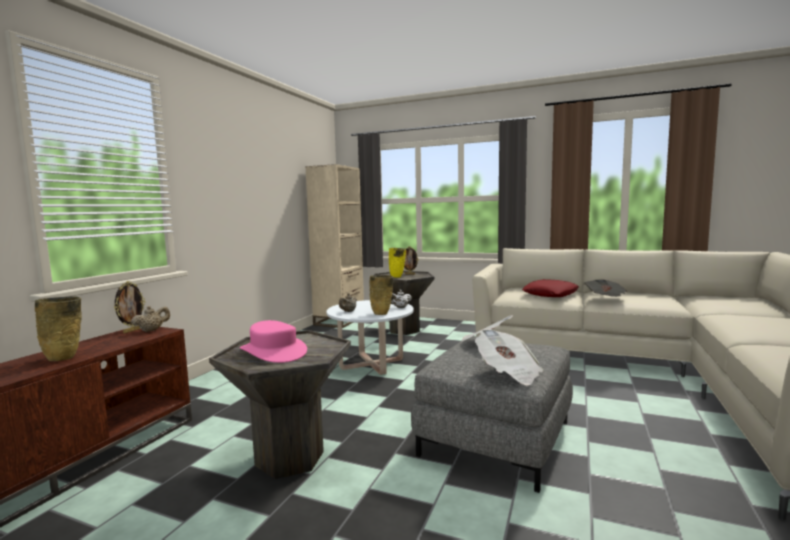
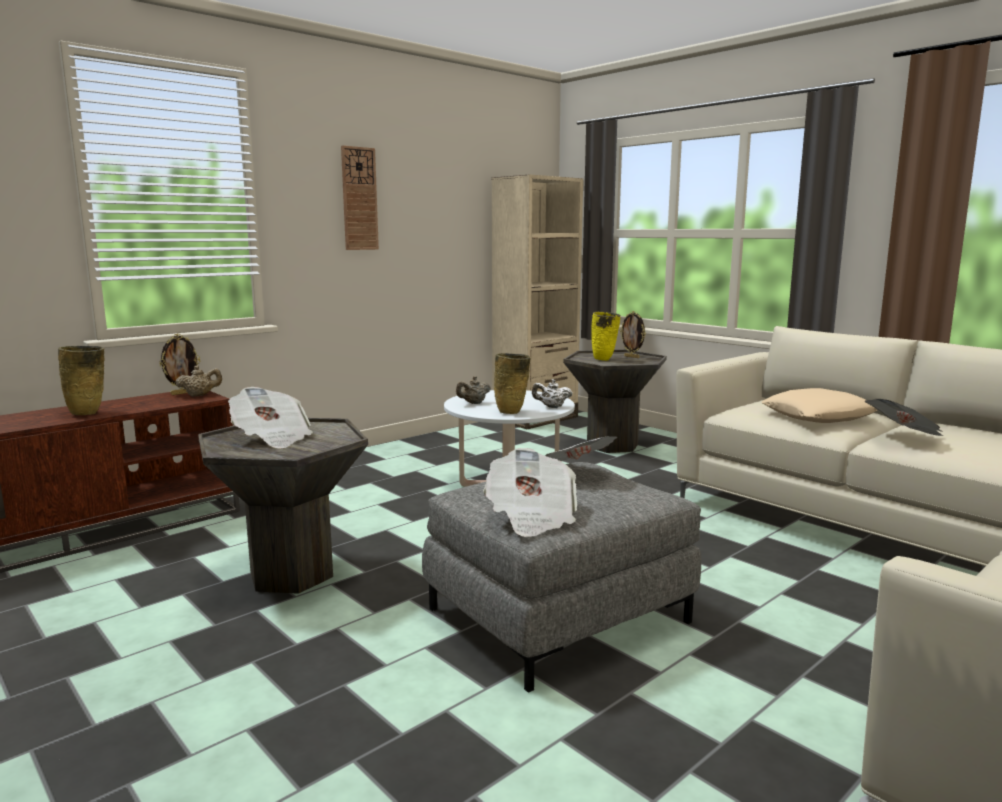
camera: 25 degrees right, 5 degrees up
pink hat [240,320,307,363] -> newspaper [228,387,313,449]
red pillow [522,279,579,297] -> beige pillow [761,388,877,423]
none -> wall clock [341,145,379,250]

